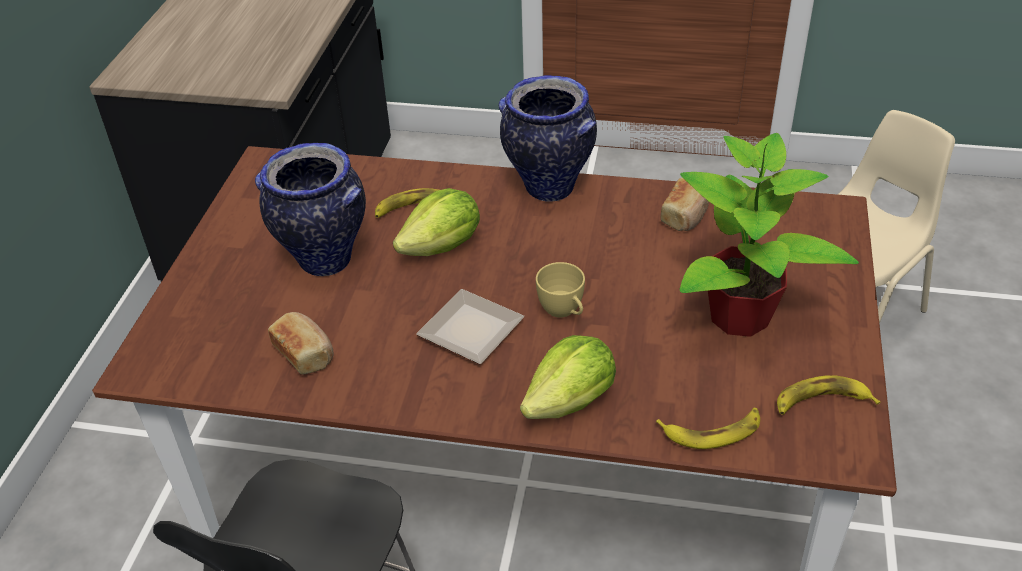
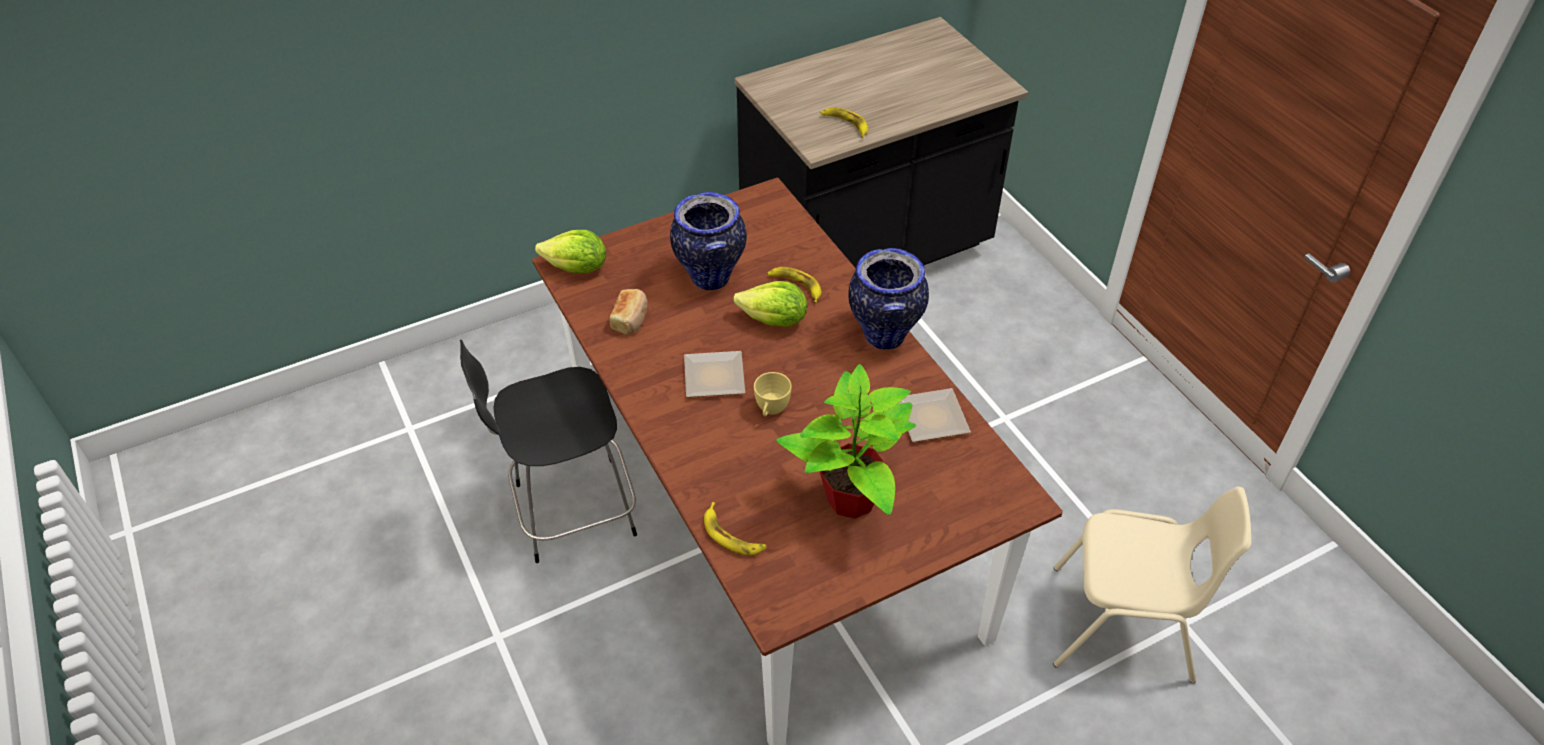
camera: 50 degrees right, 5 degrees up
lettuce [520,335,616,419] -> lettuce moved to [535,230,606,273]
bread [661,178,709,231] -> plate [898,388,971,442]
banana [777,375,881,415] -> banana moved to [820,107,868,138]

